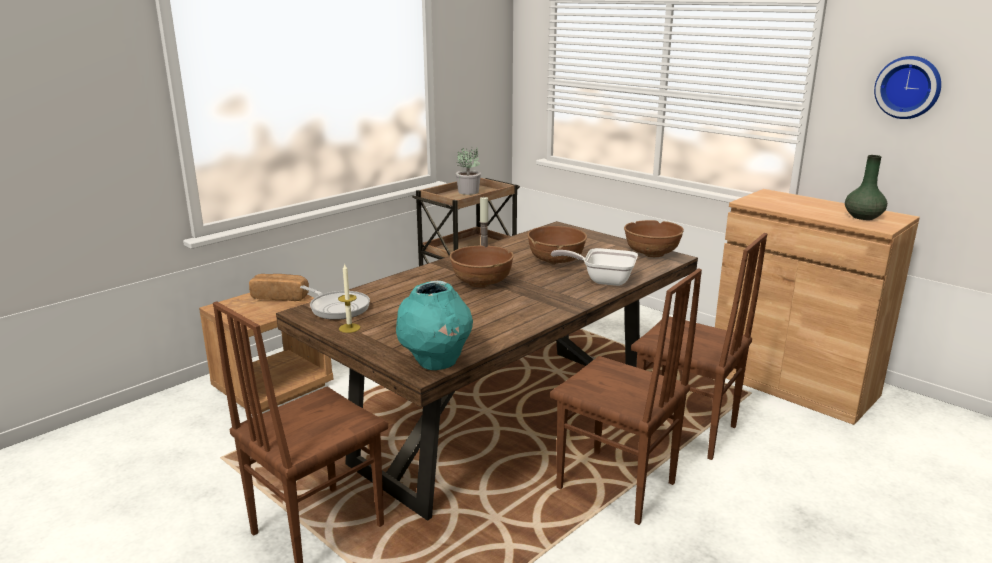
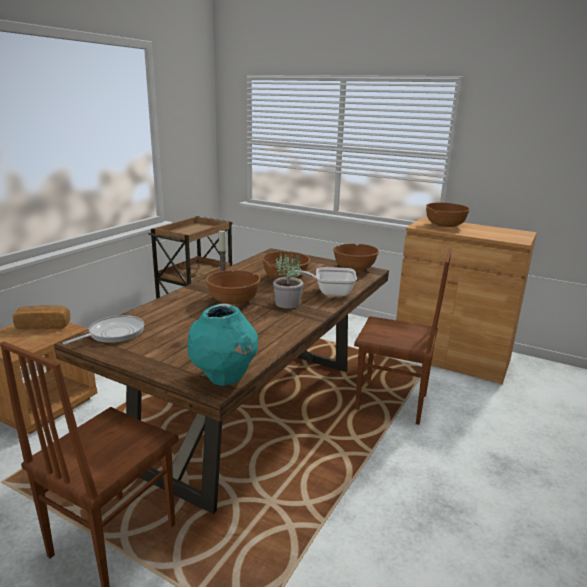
camera: 15 degrees left, 0 degrees up
frying pan [300,285,370,320] -> frying pan turned 75 degrees counterclockwise [63,315,144,345]
candle [338,264,360,333] -> none
potted plant [456,148,481,195] -> potted plant moved to [273,251,303,309]
brown chair [550,268,702,525] -> none
green vase [845,155,887,220] -> none
wall clock [874,56,941,119] -> none
none -> brown bowl [426,202,470,227]

